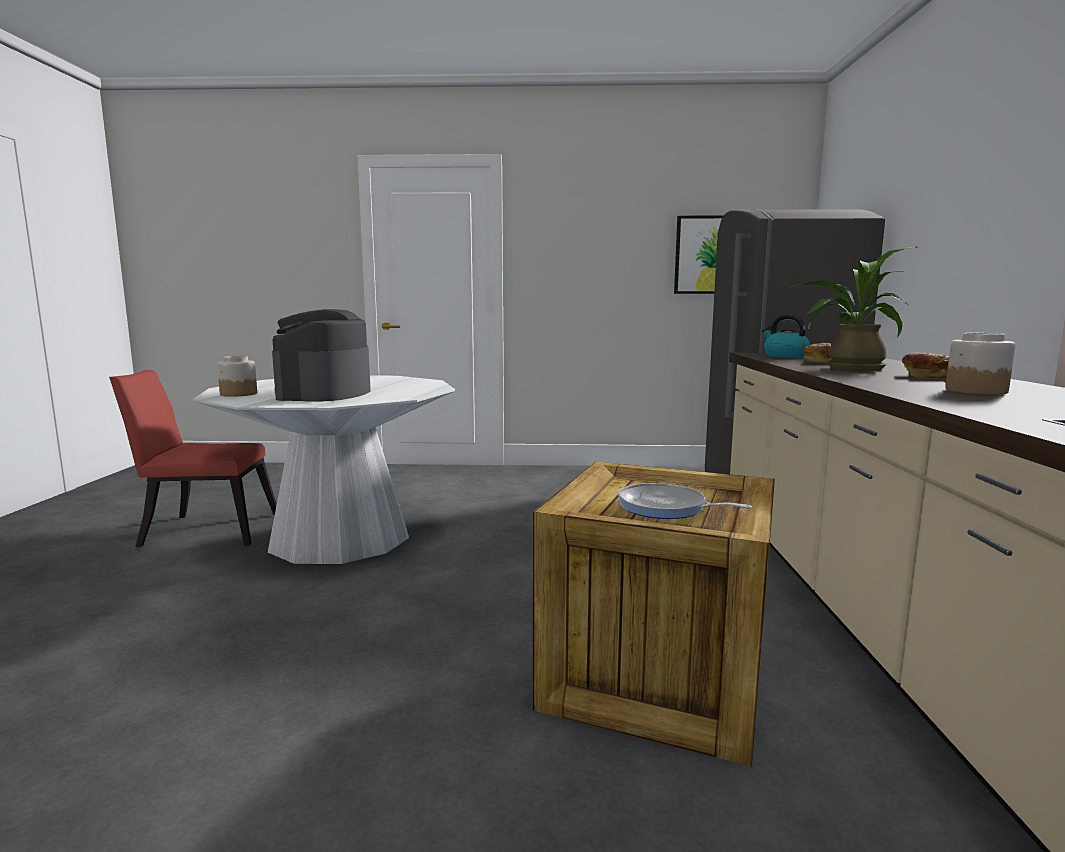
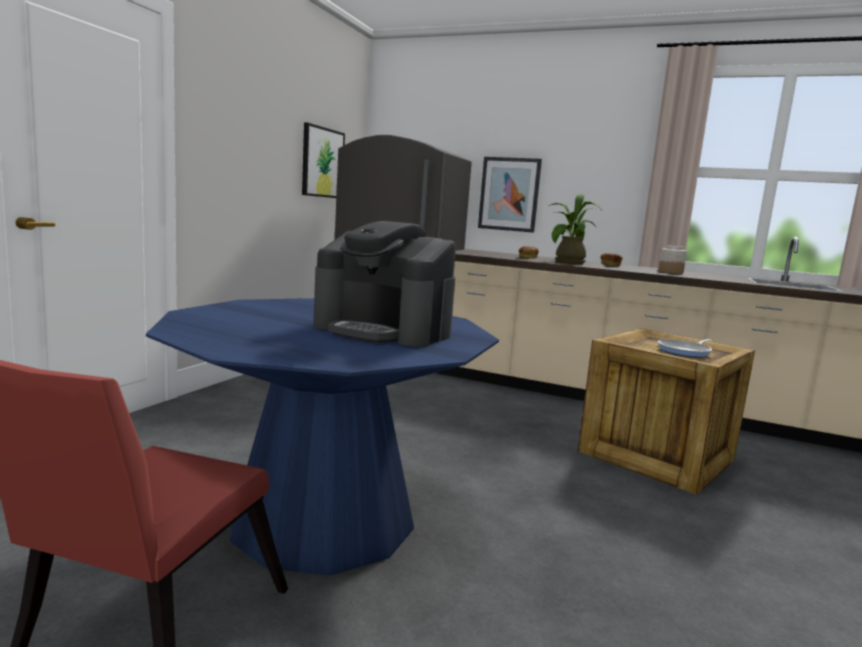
camera: 70 degrees left, 0 degrees up
white dining table [193,376,455,564] -> blue dining table [146,298,499,576]
jar [217,356,257,397] -> none
kettle [762,315,810,358] -> none
none -> picture [478,157,542,233]

